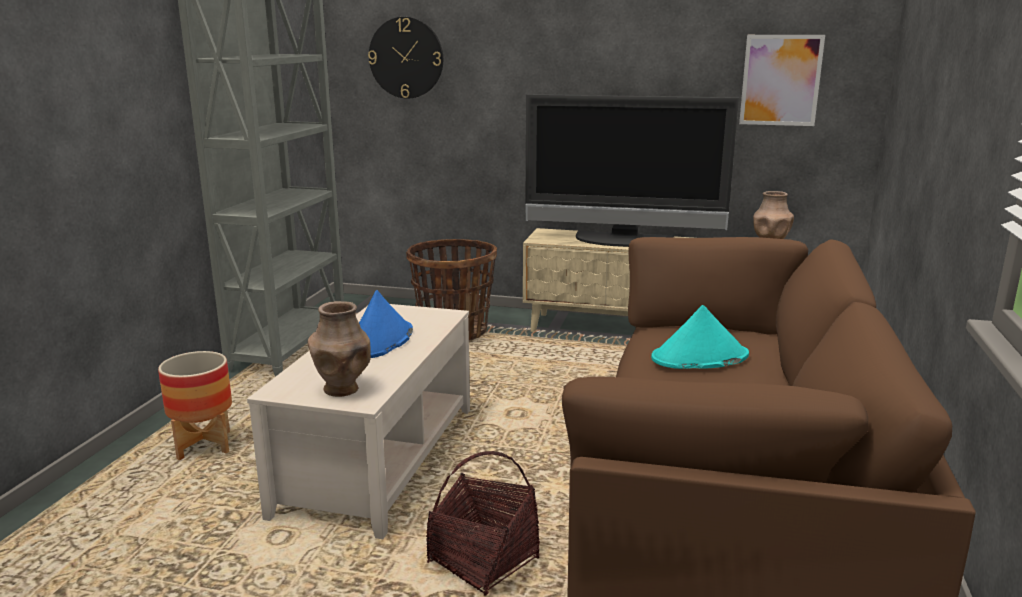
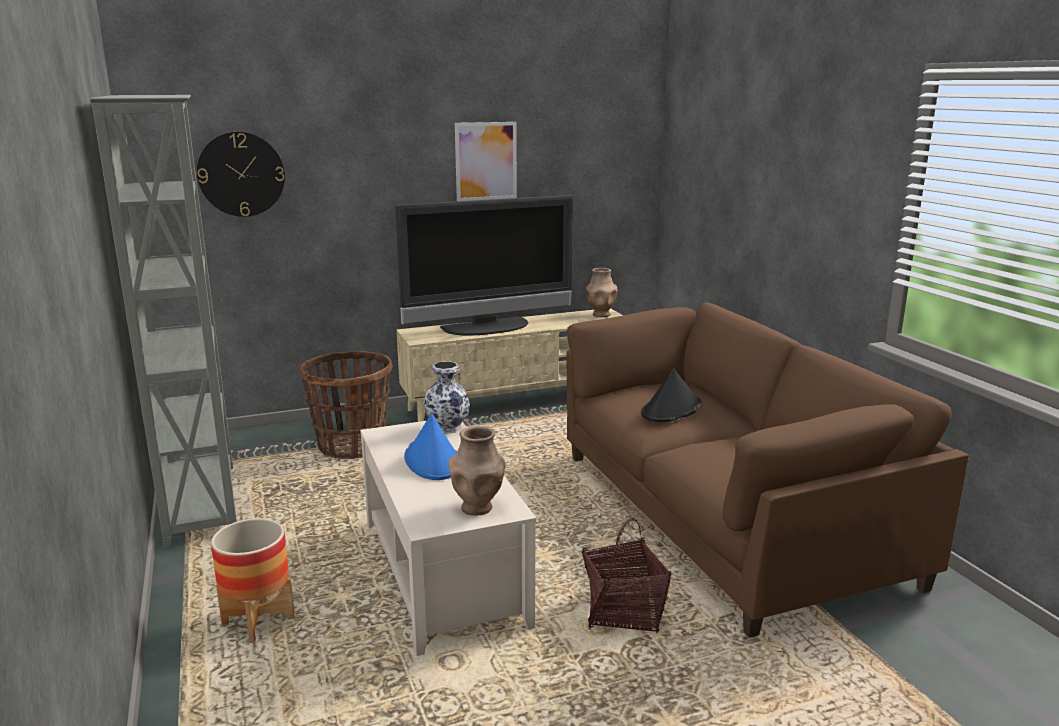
camera: 35 degrees left, 0 degrees up
turquoise hat [651,305,749,369] -> black hat [641,369,702,422]
picture [739,35,825,126] -> picture moved to [455,122,517,201]
none -> vase [424,361,470,434]

